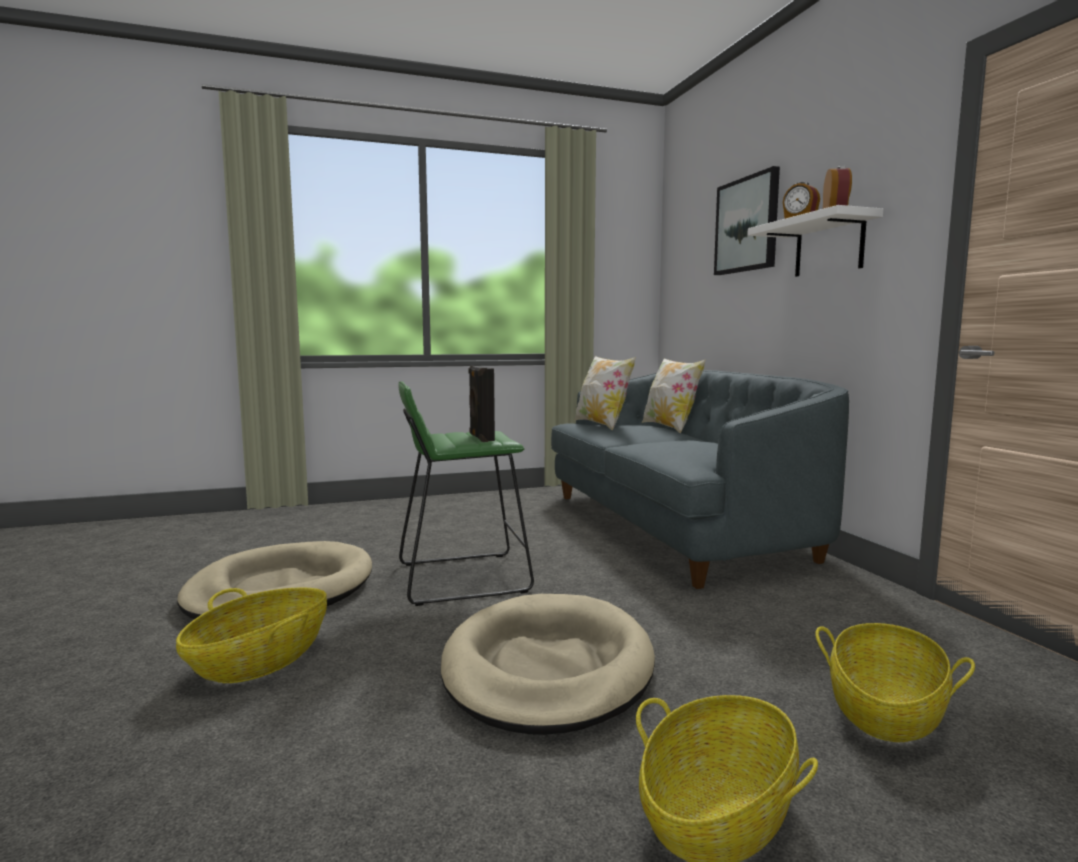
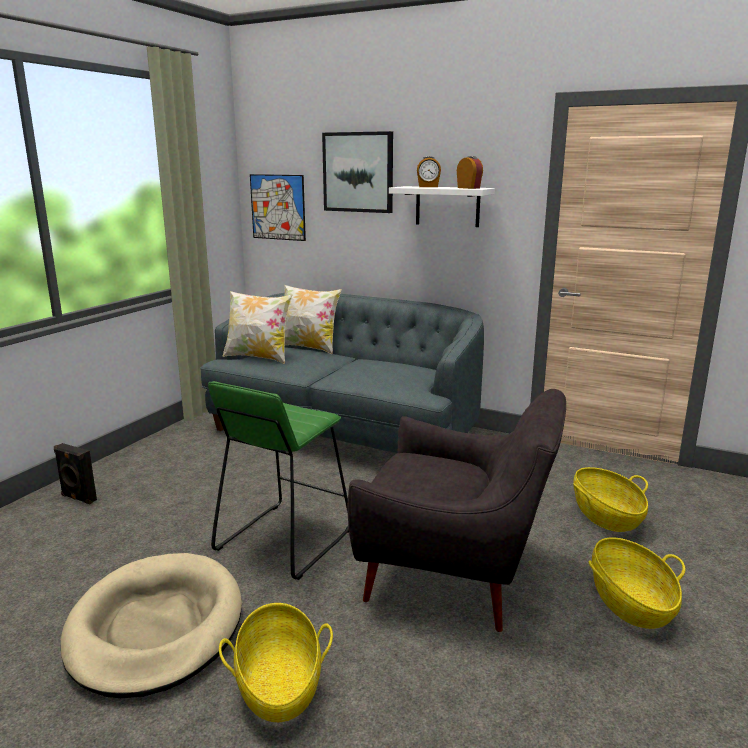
camera: 45 degrees left, 10 degrees up
beige dog bed [441,594,655,735] -> grey armchair [348,389,566,632]
black speaker [469,366,495,442] -> black speaker moved to [54,443,97,504]
none -> picture [250,174,306,241]

